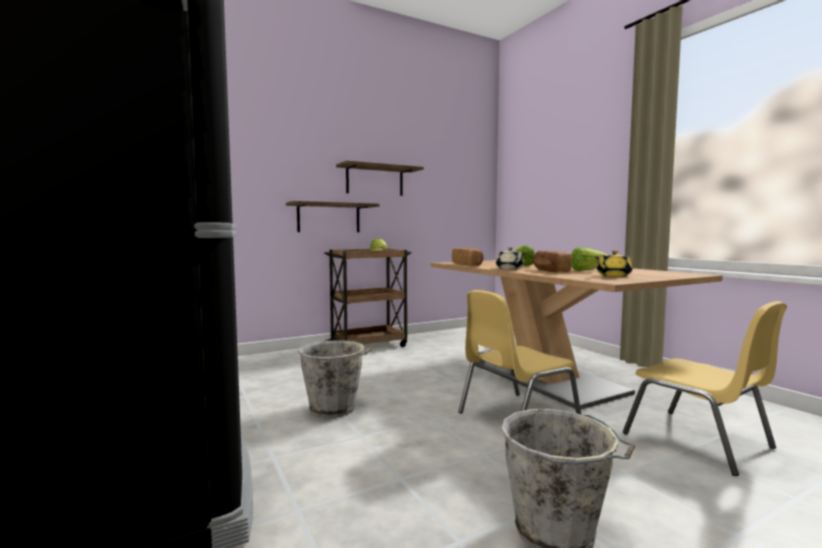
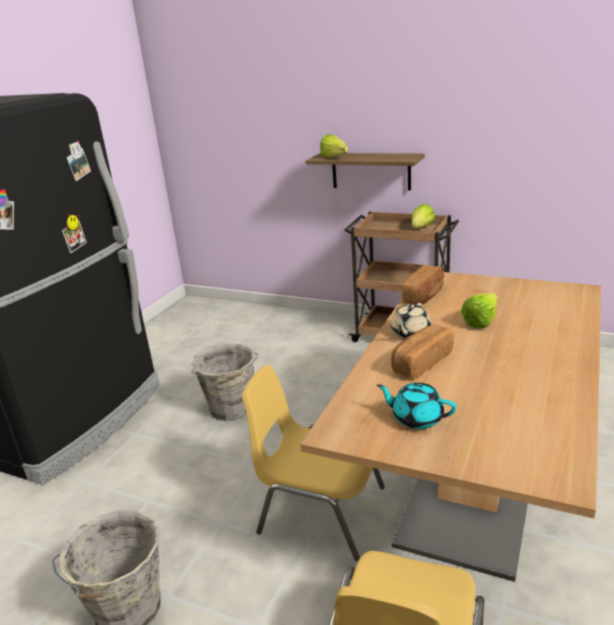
camera: 55 degrees right, 20 degrees up
shelf [336,161,424,196] -> none
lettuce [572,247,607,271] -> lettuce moved to [320,134,348,157]
yellow teapot [596,250,632,277] -> turquoise teapot [377,383,457,429]

